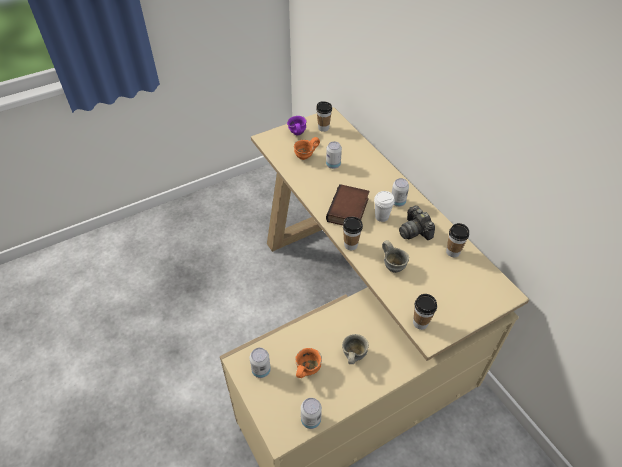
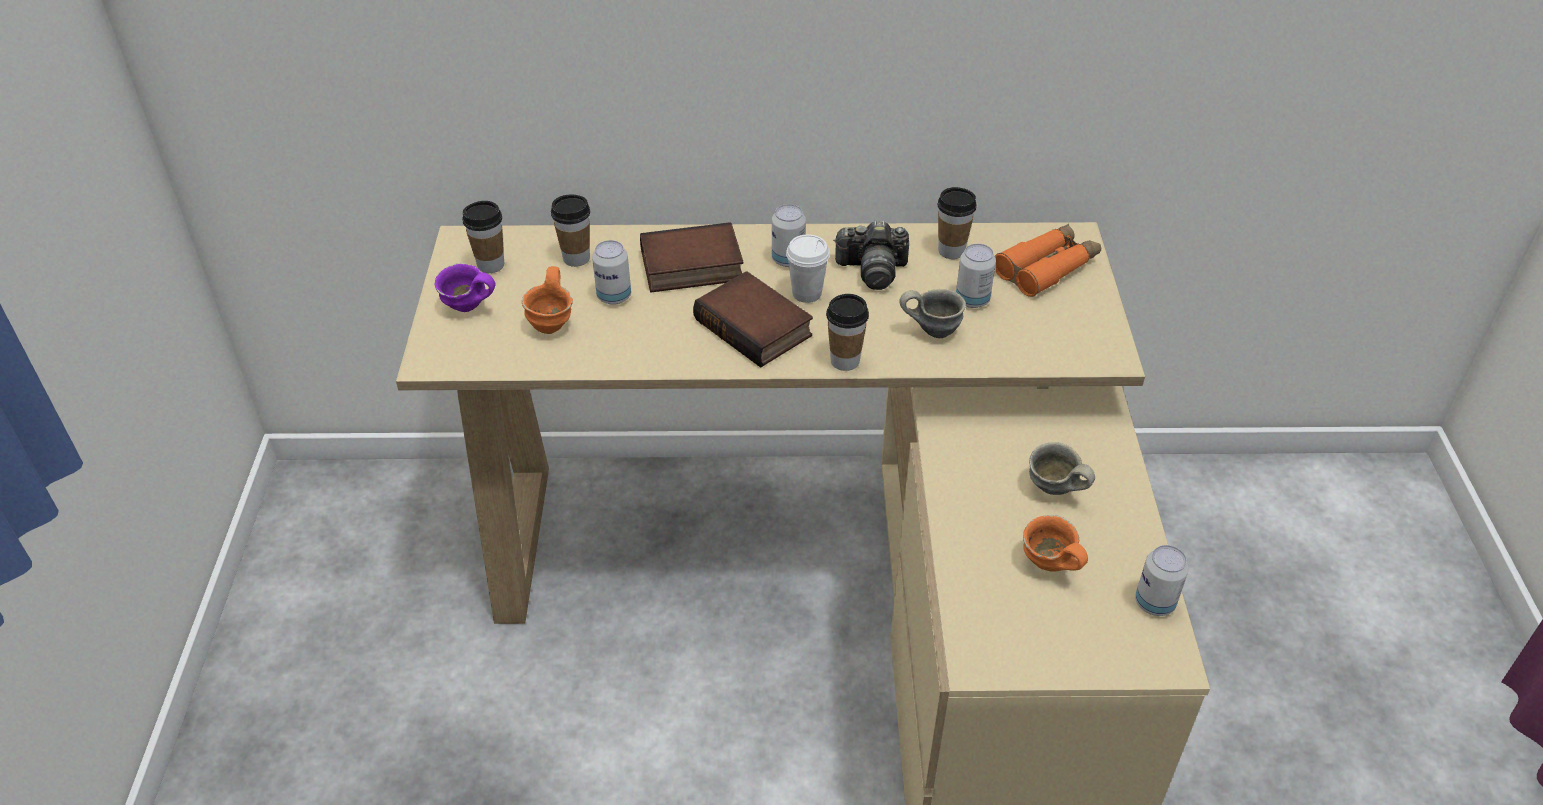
camera: 60 degrees left, 5 degrees down
can [250,348,271,378] -> can moved to [956,244,996,308]
cup [413,294,437,330] -> cup moved to [551,195,590,267]
none -> book [640,222,743,292]
none -> orange binoculars [995,224,1101,297]

